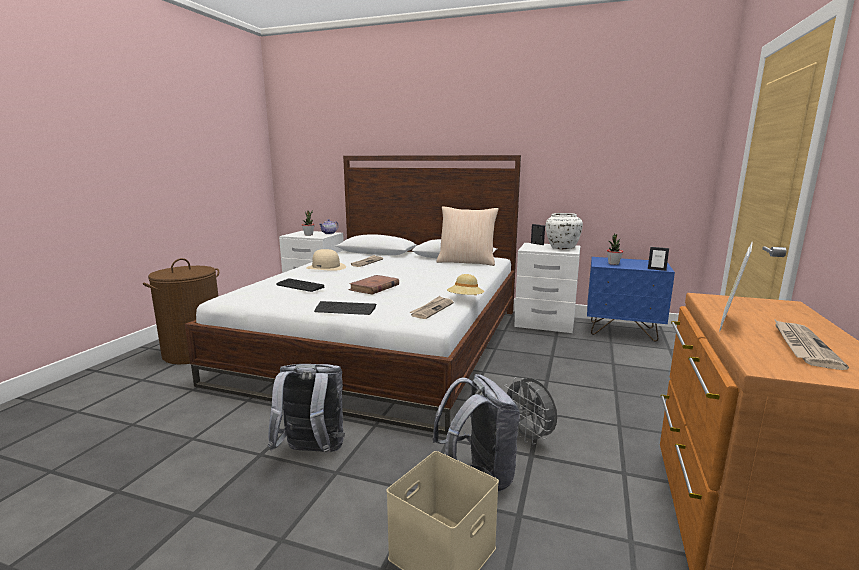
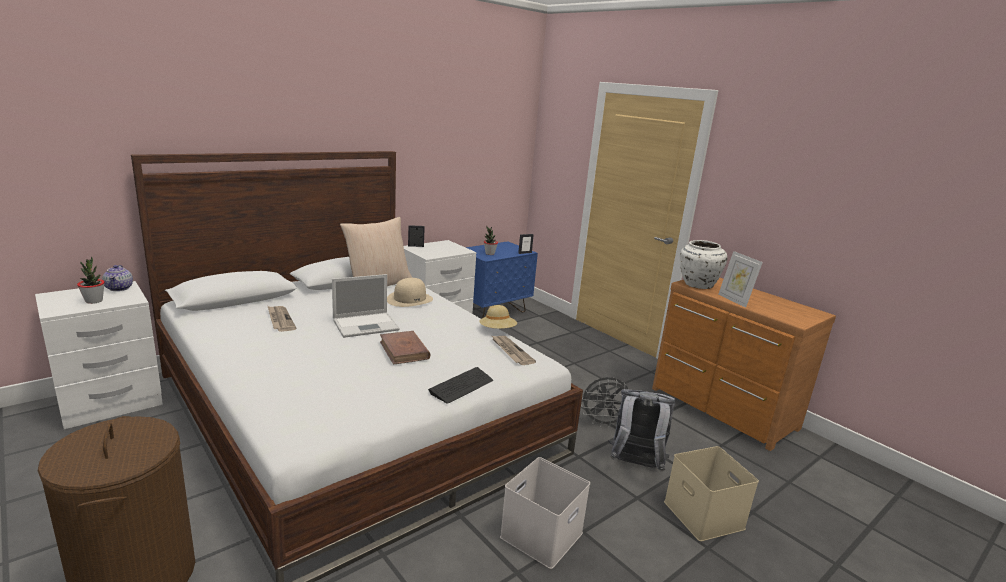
camera: 60 degrees left, 5 degrees up
grey backpack [268,364,345,454] -> white storage box [500,457,590,569]
keyboard [276,278,324,292] -> none
beige hat [307,249,346,271] -> beige hat moved to [387,278,433,307]
white vase [546,213,583,249] -> white vase moved to [680,240,727,289]
newspaper [774,319,849,370] -> none
none -> laptop [332,274,400,338]

